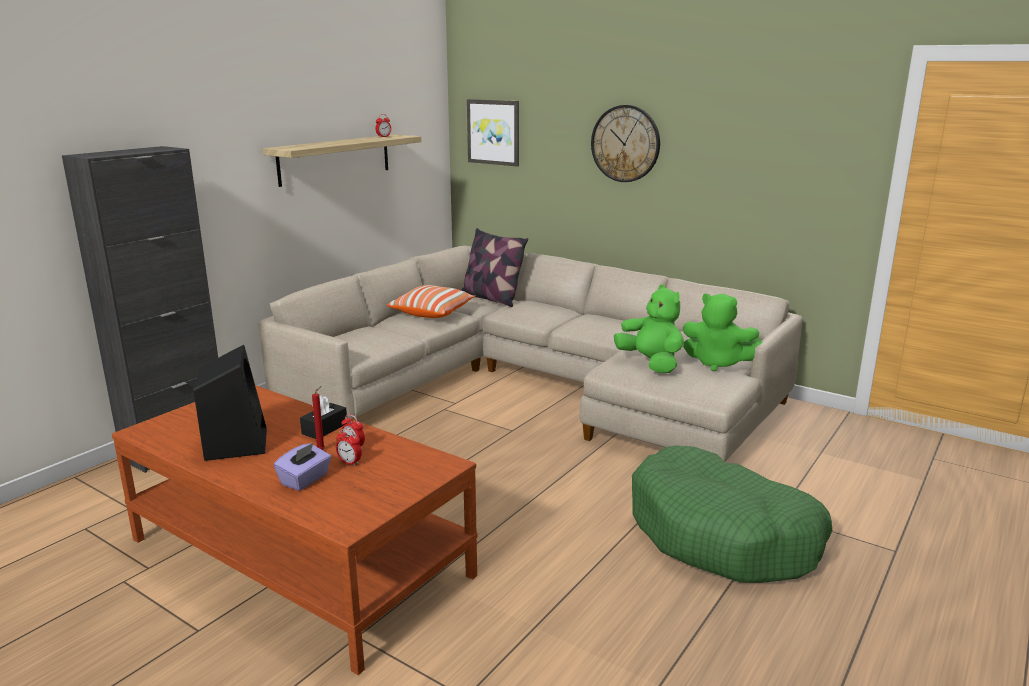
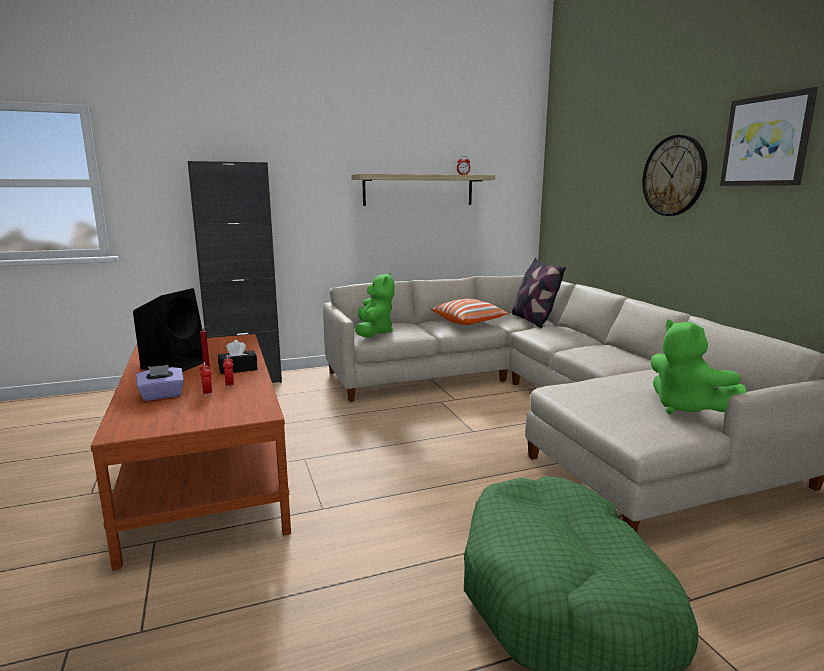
camera: 35 degrees right, 5 degrees down
picture [467,99,519,167] -> picture moved to [720,87,818,186]
green plush toy [614,284,684,373] -> green plush toy moved to [355,273,395,337]

